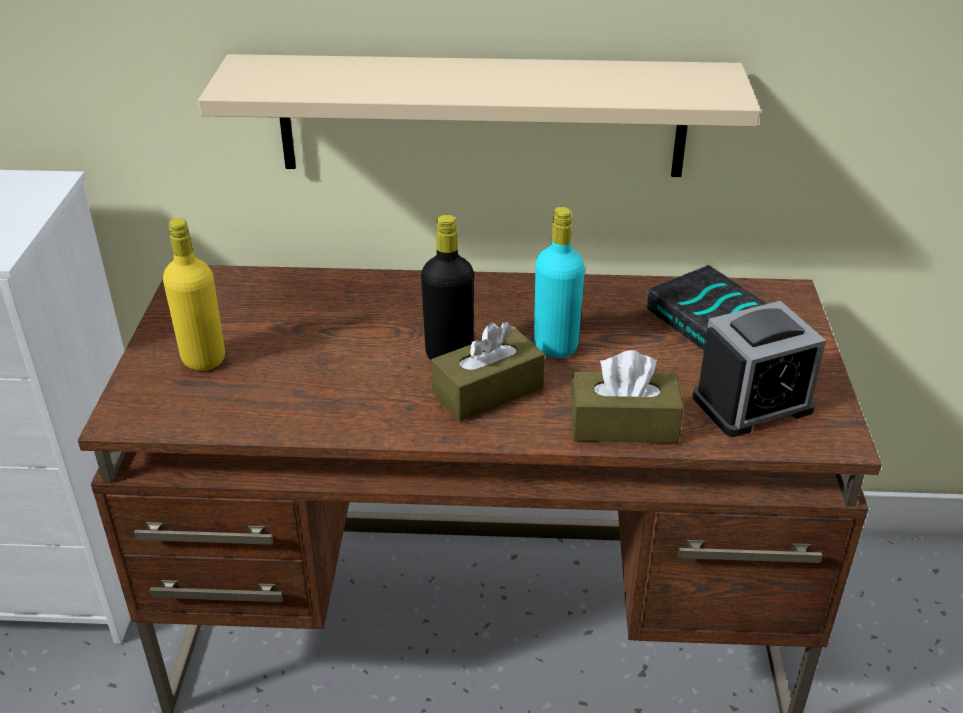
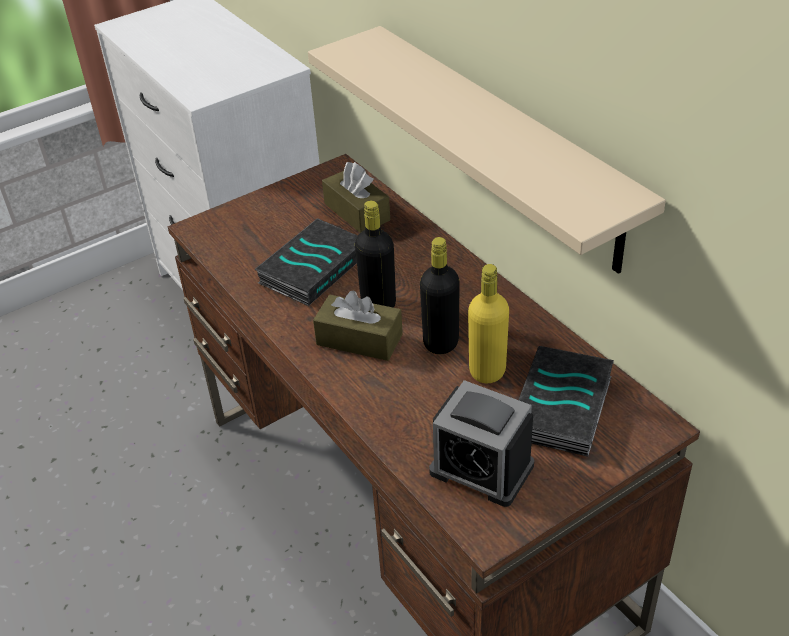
camera: 55 degrees right, 5 degrees up
yellow bottle [163,218,225,371] -> yellow bottle moved to [468,264,509,383]
turquoise bottle [534,207,585,358] -> black bottle [420,237,460,354]
brown tissue box [571,350,684,443] -> brown tissue box moved to [322,162,390,233]
none -> book [254,218,358,306]

